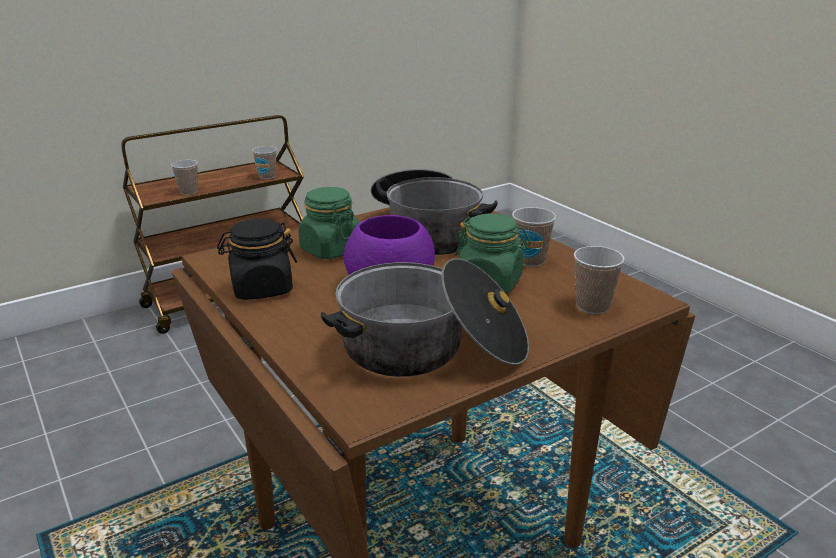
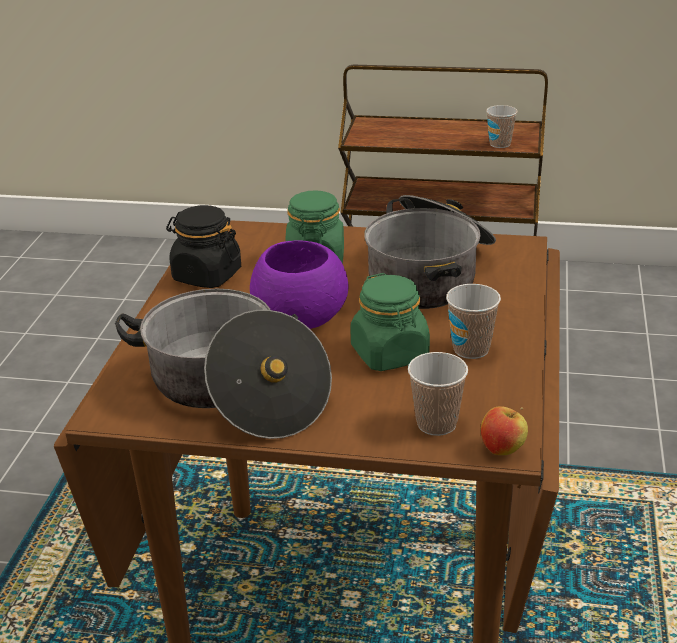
camera: 45 degrees right, 5 degrees up
cup [171,160,198,195] -> none
none -> apple [481,406,528,455]

